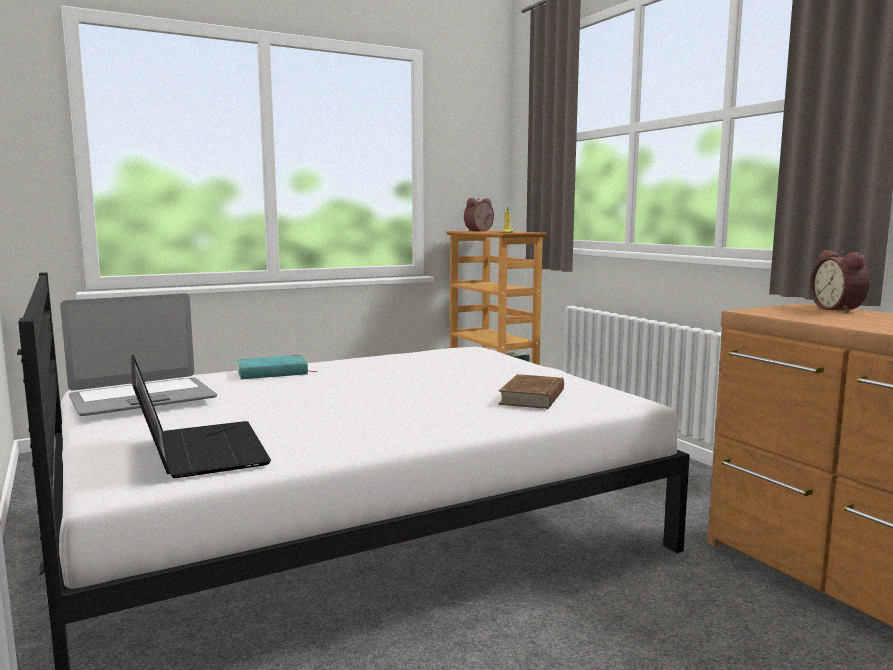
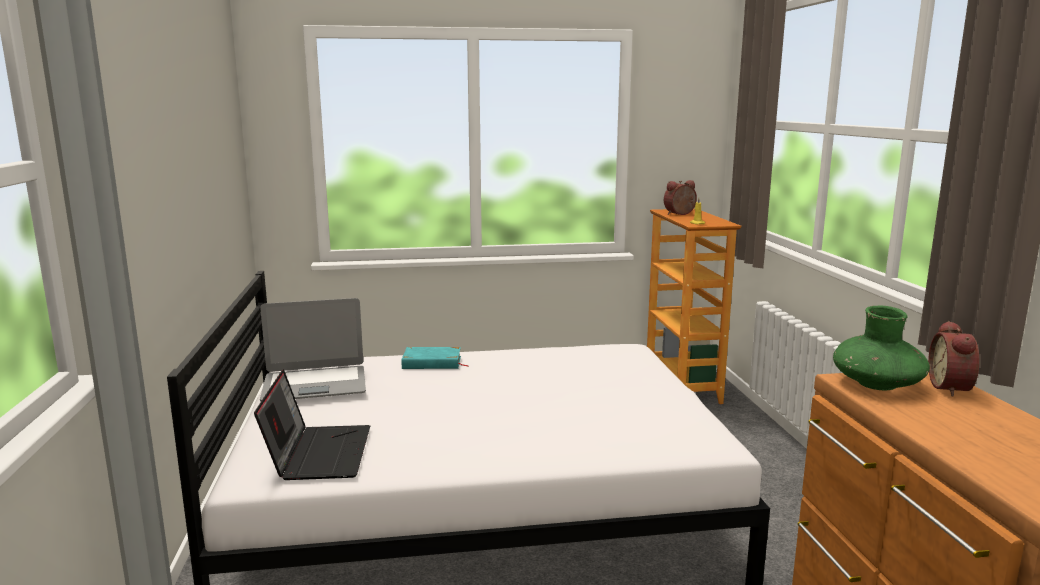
camera: 20 degrees right, 5 degrees up
brown book [499,374,564,409] -> none
none -> green vase [833,306,930,391]

